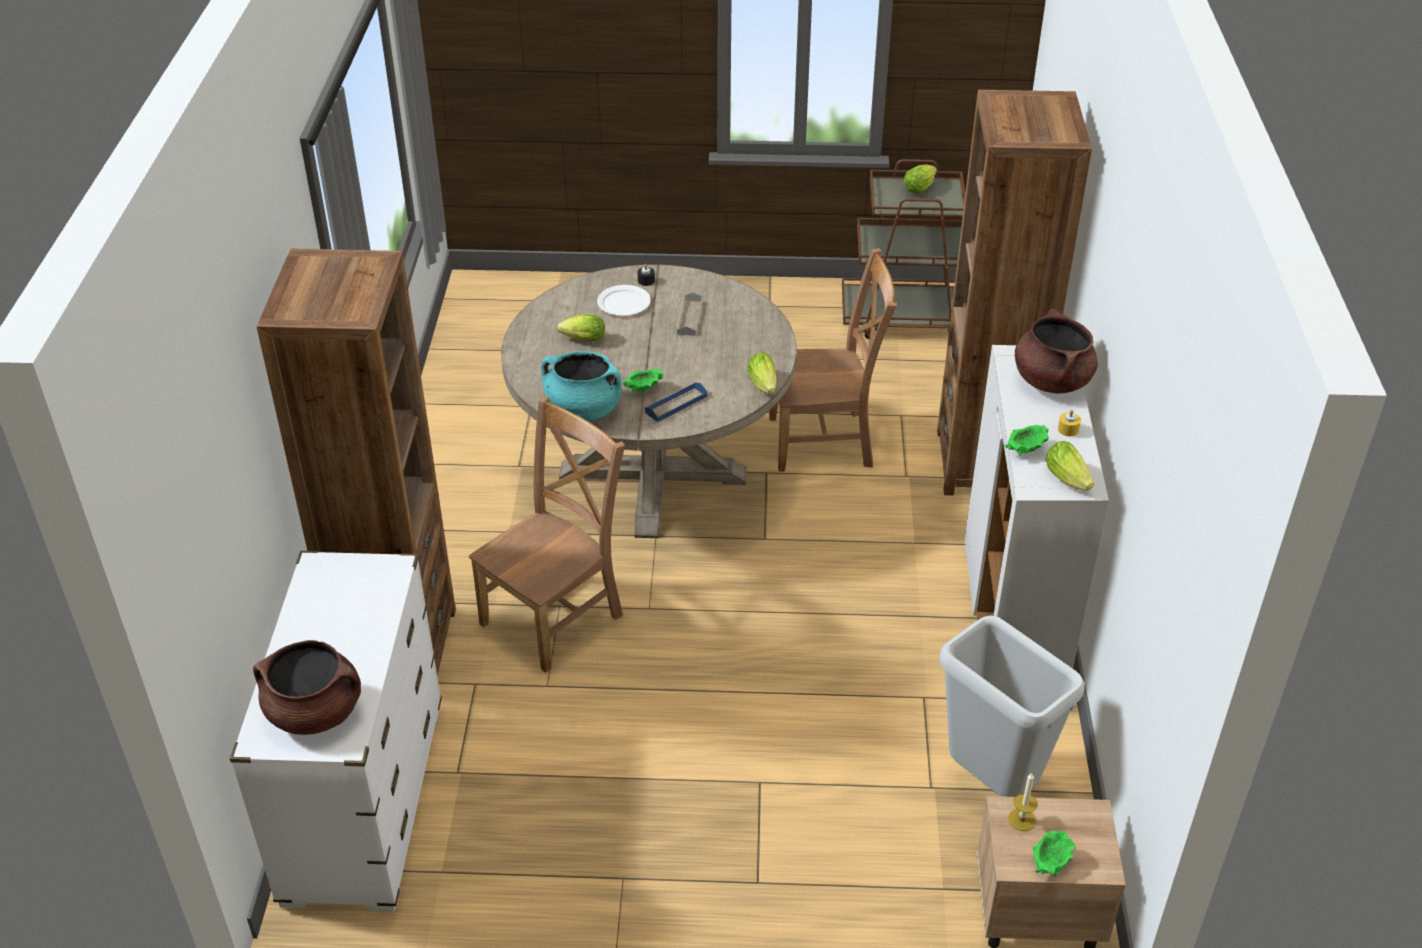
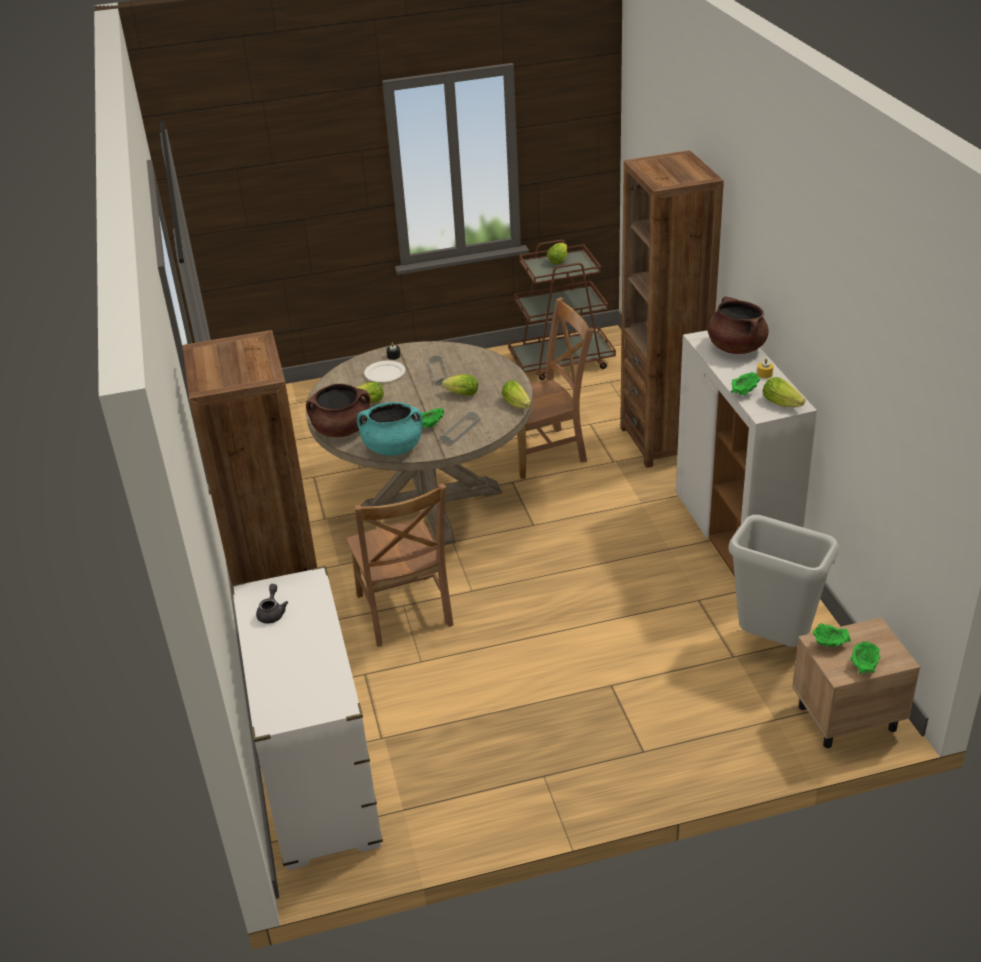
camera: 15 degrees left, 5 degrees down
brown cooking pot [253,640,361,735] -> brown cooking pot moved to [306,384,370,437]
brown chair [469,396,625,673] -> brown chair turned 135 degrees clockwise [347,483,453,647]
blue tray [645,382,707,422] -> grey tray [440,411,480,444]
candle [1008,773,1038,831] -> green bowl [813,623,851,647]
none -> grey teapot [256,584,288,624]
none -> lettuce [442,374,478,396]

